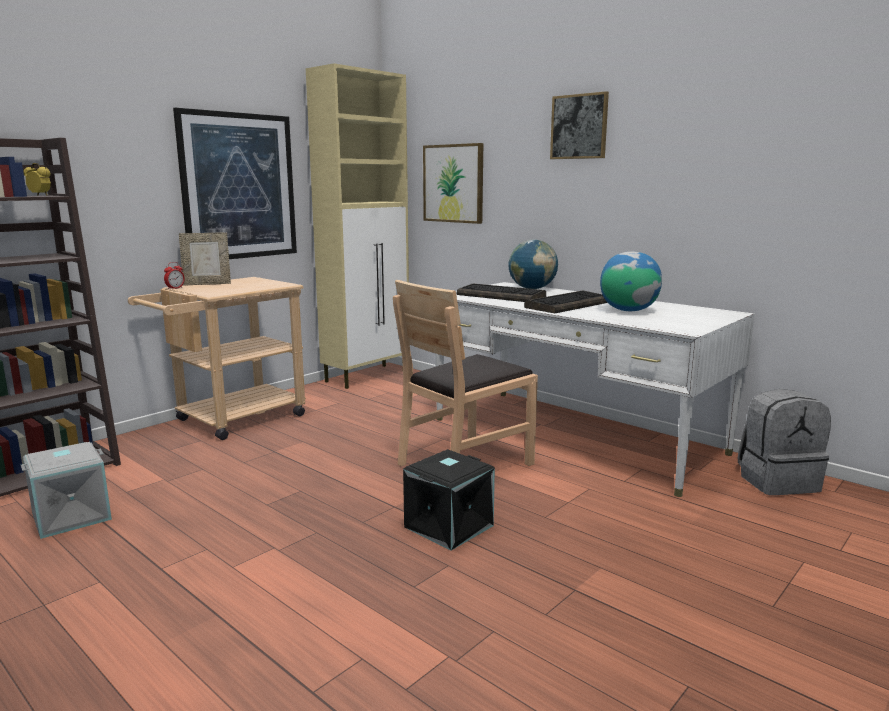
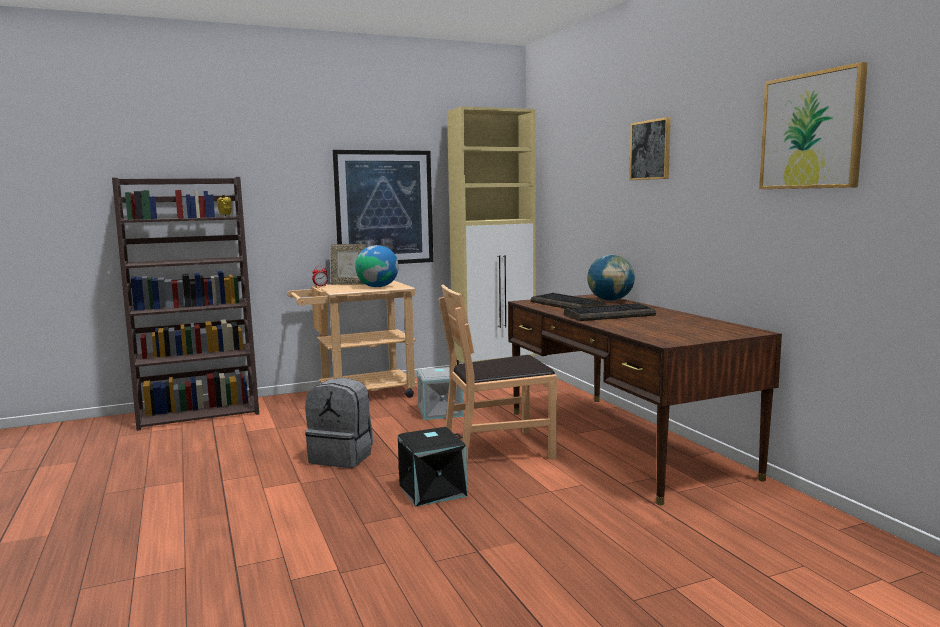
camera: 25 degrees right, 5 degrees down
grey storage box [21,442,112,539] -> grey storage box moved to [417,367,463,420]
picture [423,143,483,224] -> picture moved to [759,62,868,189]
white desk [435,282,755,497] -> brown desk [508,294,782,505]
globe [600,251,662,311] -> globe moved to [355,245,399,287]
grey backpack [738,389,831,495] -> grey backpack moved to [305,378,373,468]

